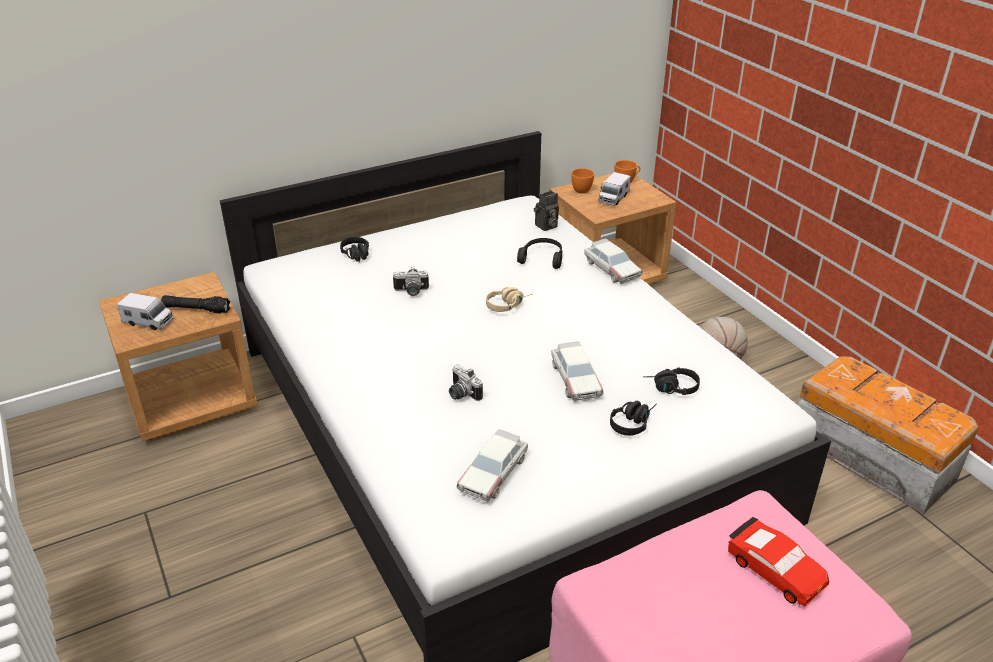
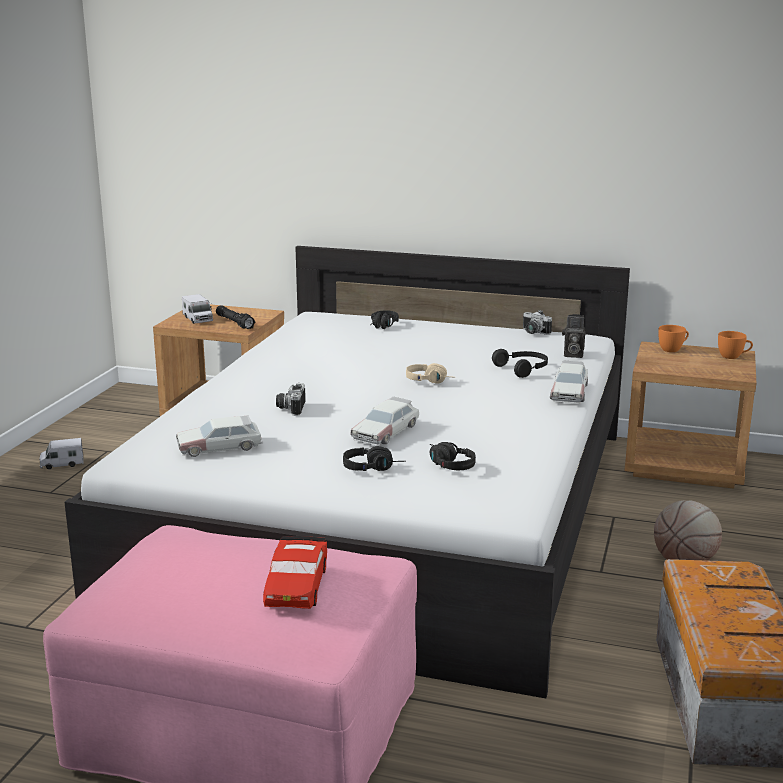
camera: 45 degrees right, 15 degrees down
camera [393,267,429,296] -> camera moved to [523,310,552,335]
toy truck [598,172,631,206] -> toy truck moved to [40,438,83,470]

